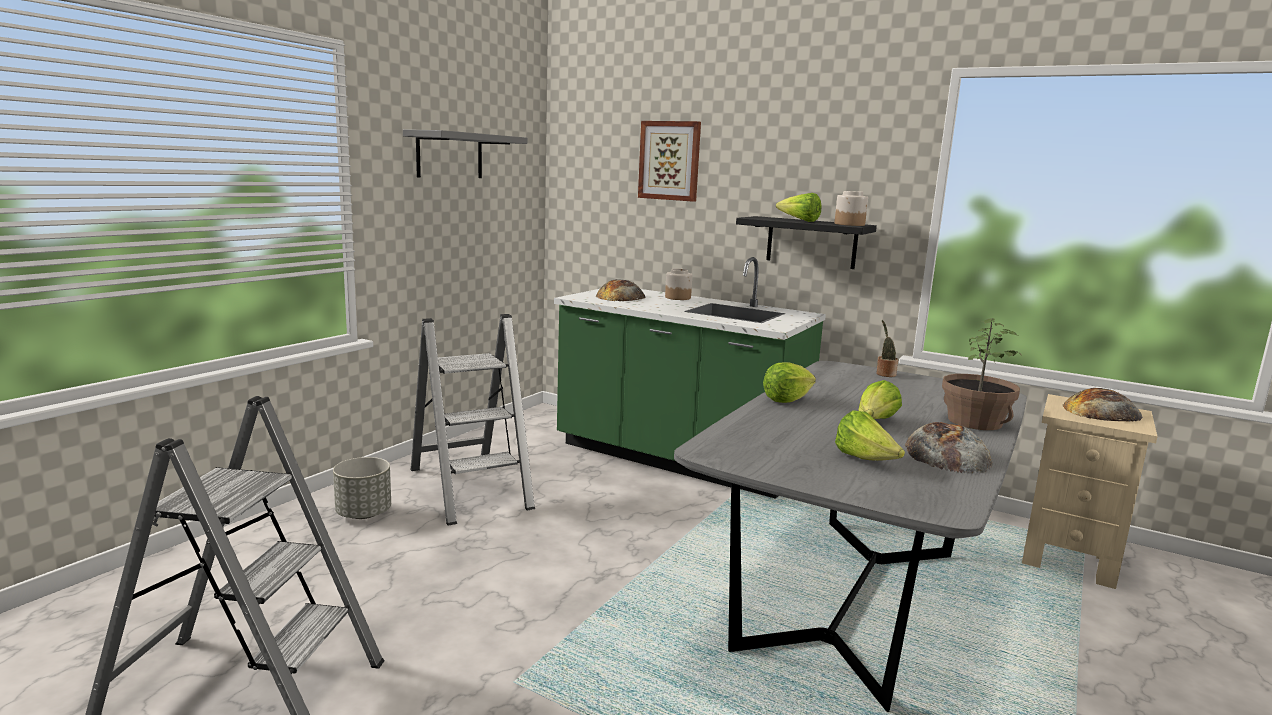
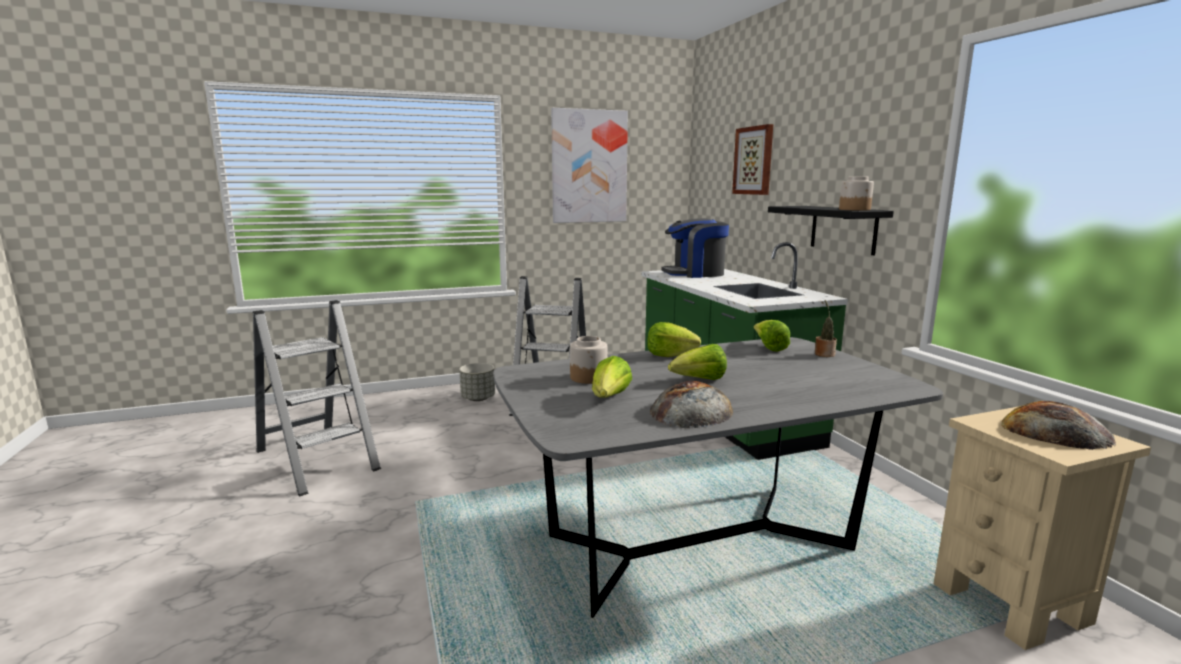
camera: 40 degrees right, 0 degrees up
grey shelf [403,129,527,178] -> picture [551,108,628,223]
bread [596,279,646,301] -> coffee machine [661,218,729,278]
jar [665,269,692,300] -> jar moved to [570,336,608,384]
lettuce [776,193,821,222] -> lettuce moved to [754,320,790,352]
potted plant [942,318,1022,430] -> none

